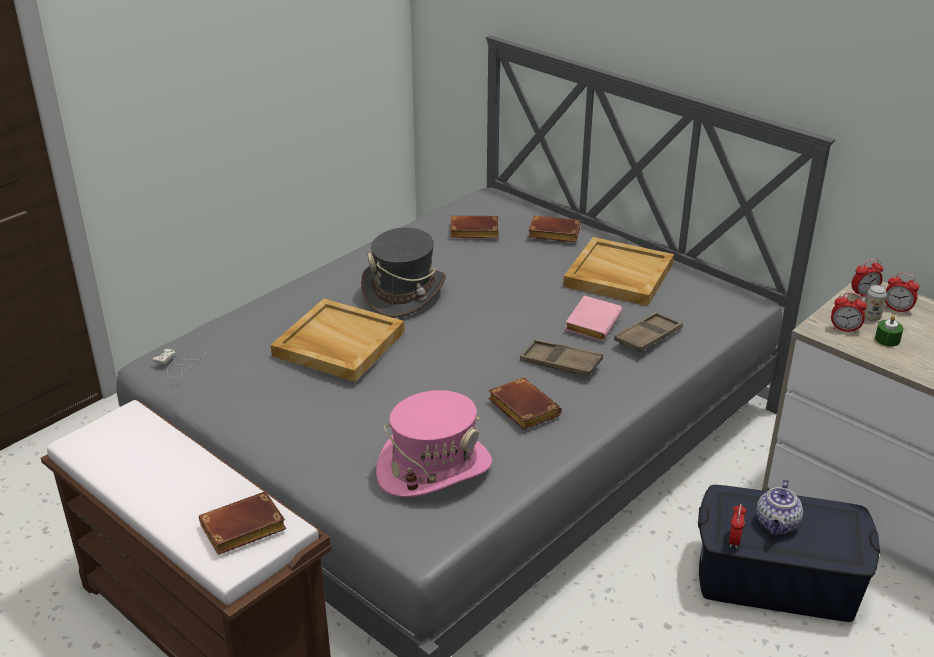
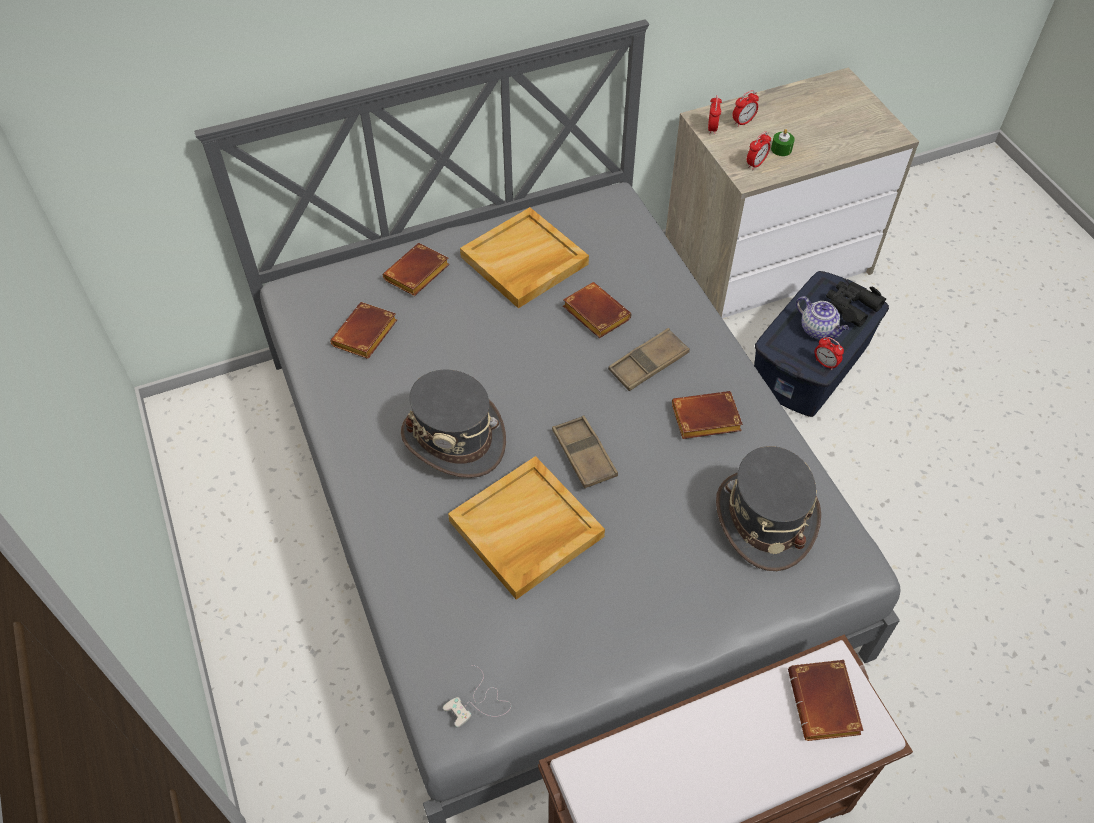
camera: 65 degrees left, 20 degrees up
pink hat [376,390,492,497] -> grey hat [716,446,821,571]
pink book [565,295,623,341] -> brown book [563,282,632,338]
brown tray [614,312,683,353] -> brown tray moved to [552,415,618,488]
can [864,285,887,321] -> none
none -> black binoculars [826,281,886,327]

